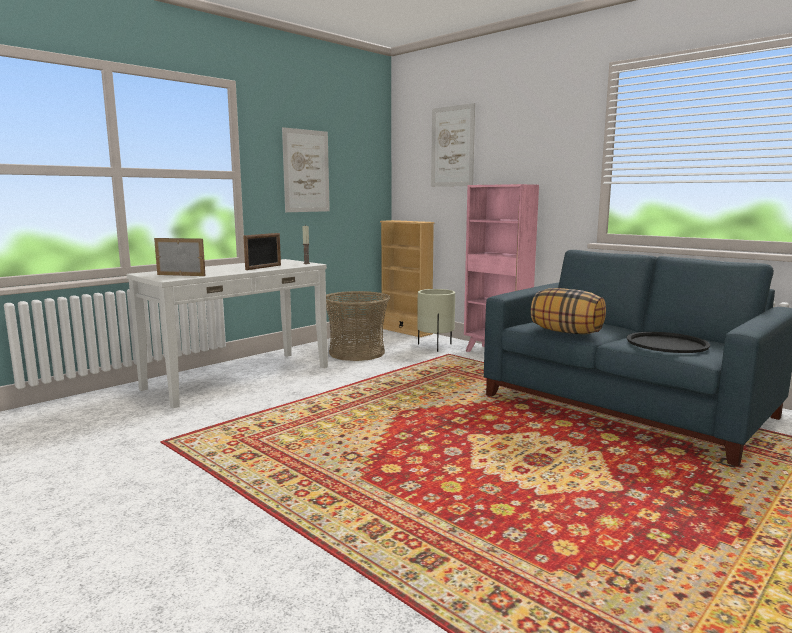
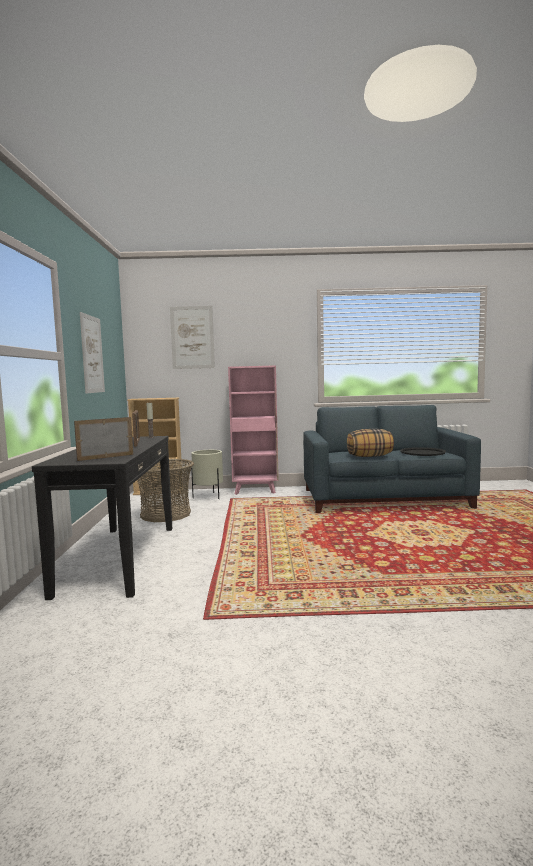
camera: 45 degrees left, 5 degrees down
white console table [126,259,328,408] -> black console table [32,436,172,600]

